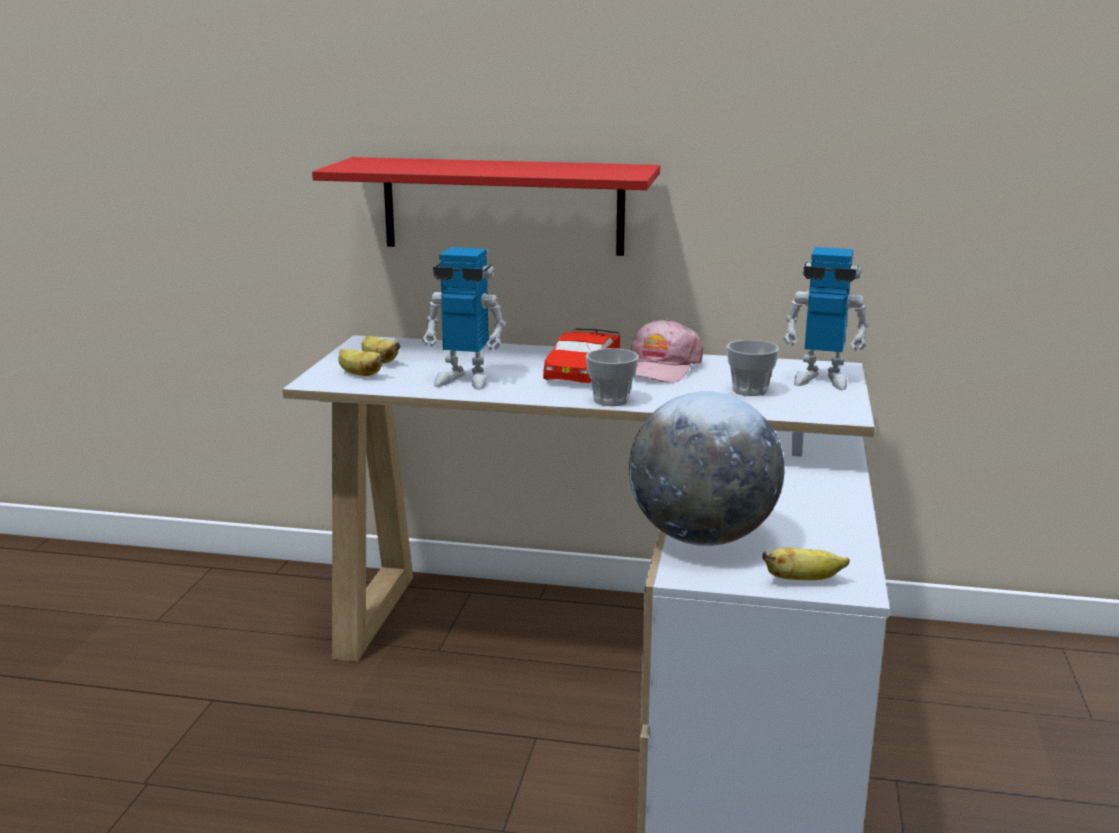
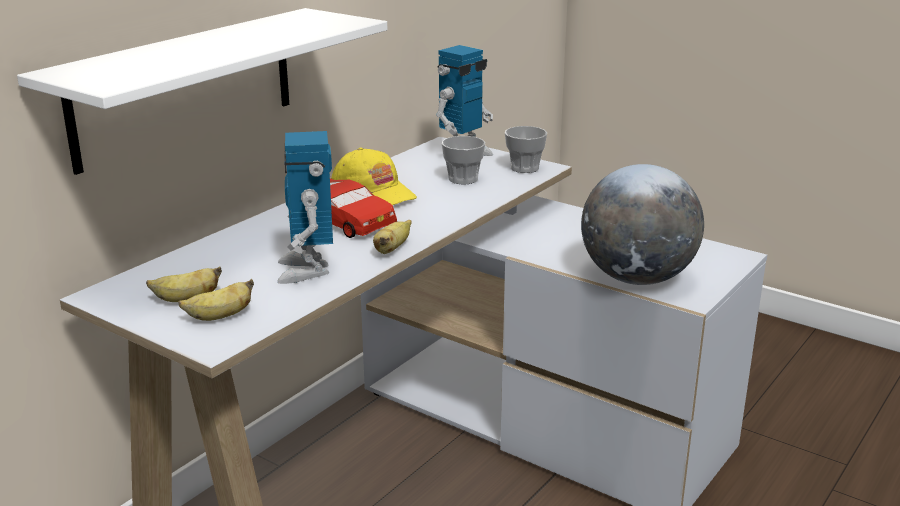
camera: 65 degrees left, 5 degrees up
red shelf [312,157,660,256] -> white shelf [17,8,387,175]
toy robot [422,247,505,390] -> toy robot turned 135 degrees clockwise [277,131,333,284]
cup [586,348,639,406] -> cup moved to [505,126,547,173]
pink cap [631,318,704,383] -> yellow cap [331,148,417,205]
banana [762,548,850,580] -> banana moved to [373,220,412,254]

